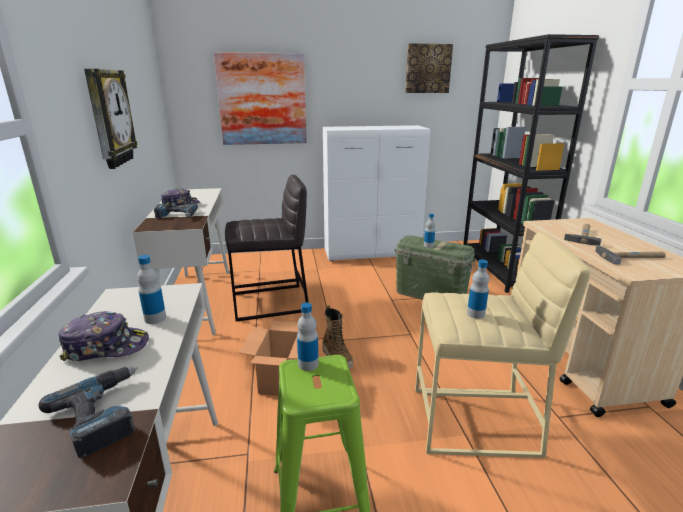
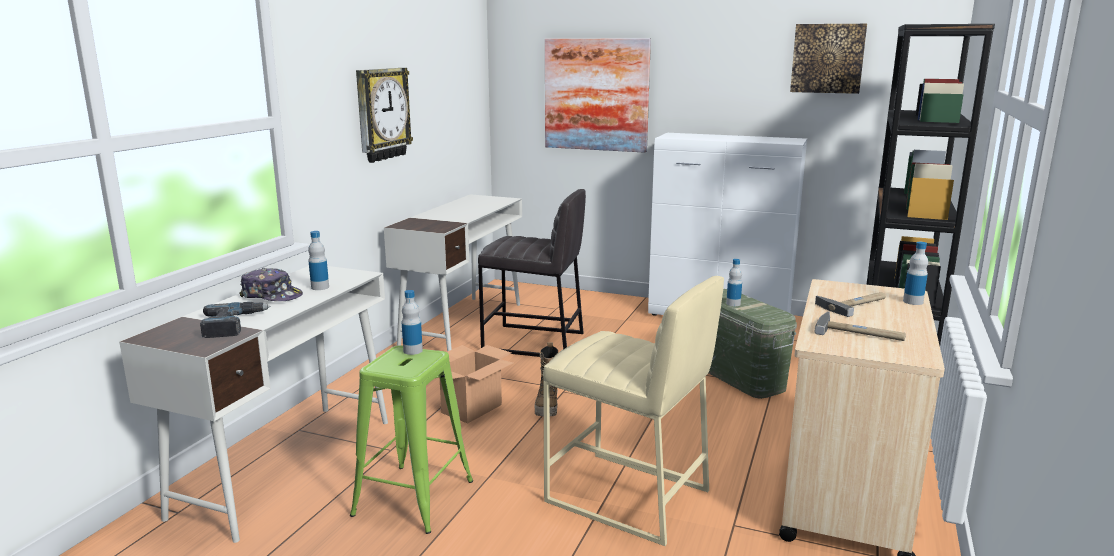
camera: 30 degrees right, 5 degrees down
power drill [154,203,198,218] -> none
cap [161,188,200,207] -> none
bottle [467,260,489,319] -> bottle moved to [903,242,928,305]

